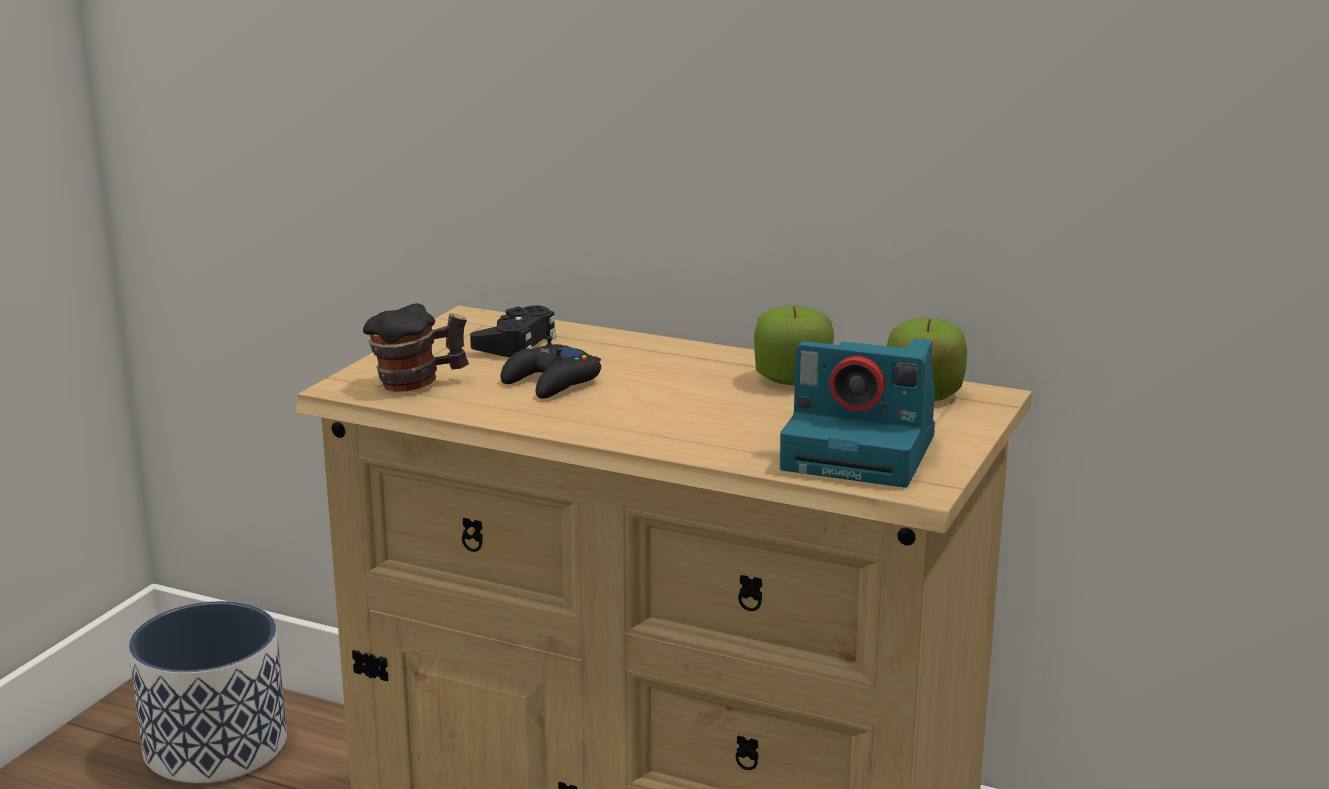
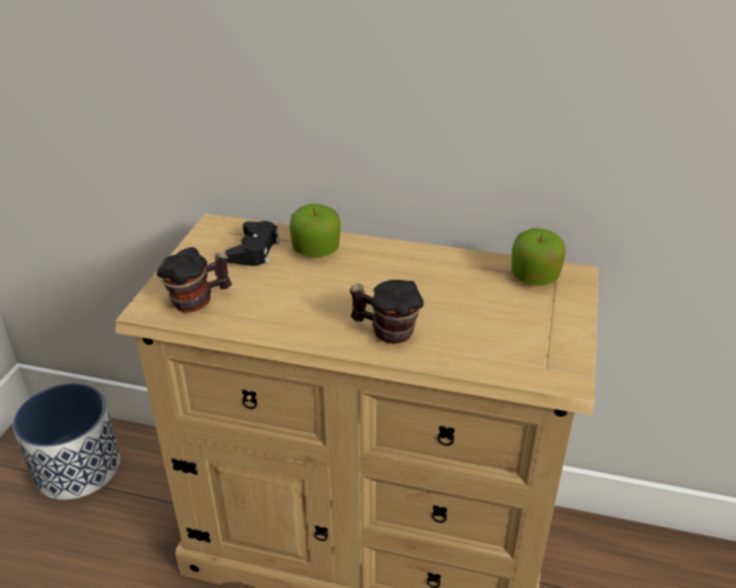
camera: 10 degrees left, 15 degrees up
black game controller [500,336,601,399] -> none
apple [754,305,834,385] -> apple moved to [290,204,341,257]
camera [780,339,935,487] -> none
none -> mug [350,280,424,344]

